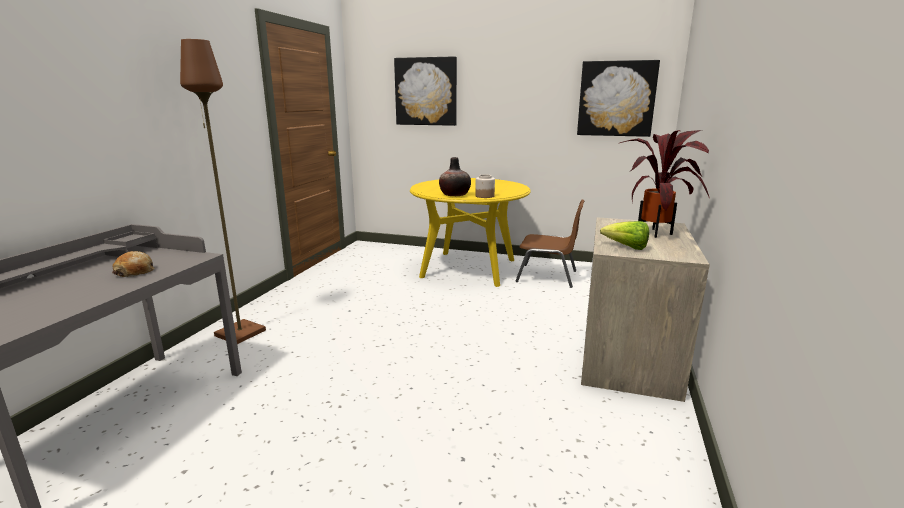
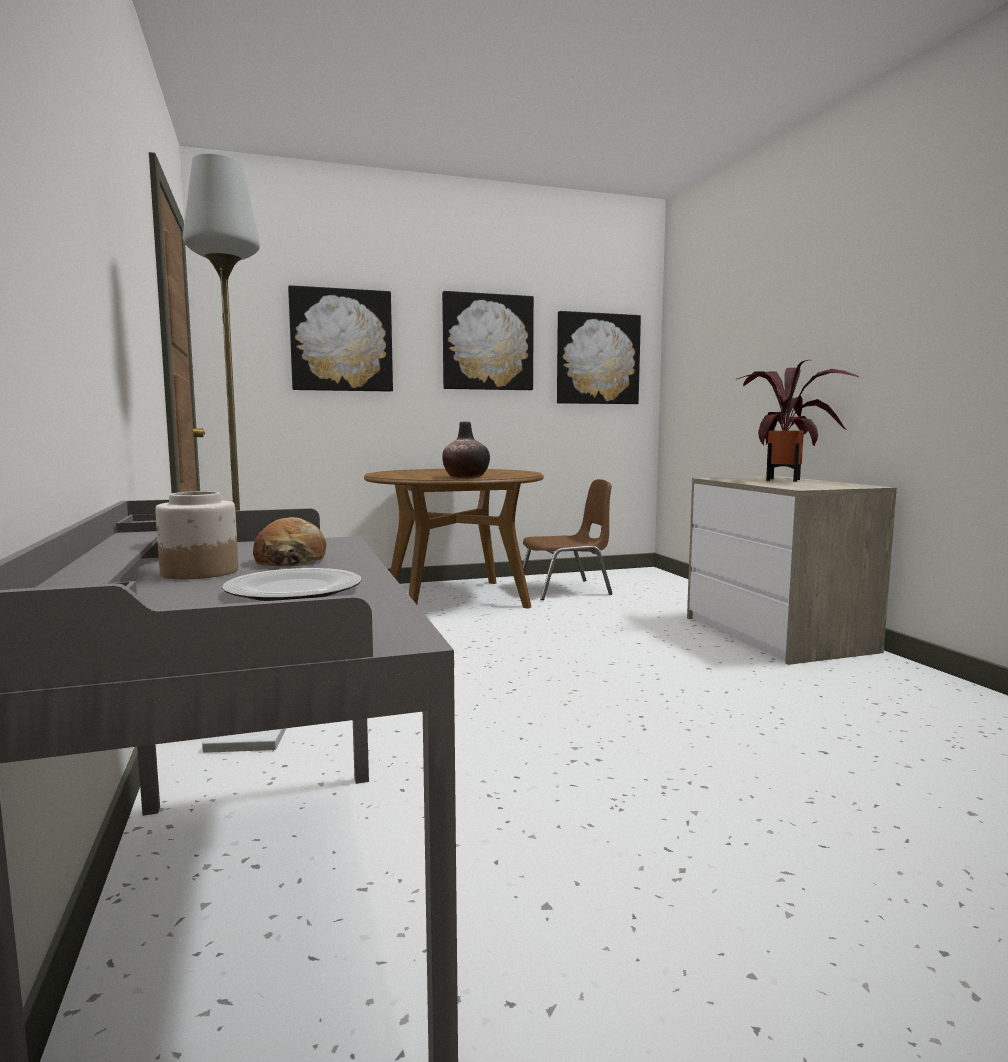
camera: 35 degrees left, 10 degrees down
brown floor lamp [180,39,266,344] -> grey floor lamp [183,153,287,753]
yellow dining table [410,178,531,287] -> brown dining table [364,469,544,608]
jar [475,175,495,198] -> jar moved to [155,491,238,579]
lettuce [600,221,649,250] -> none
none -> plate [222,568,362,601]
none -> picture [442,291,534,390]

